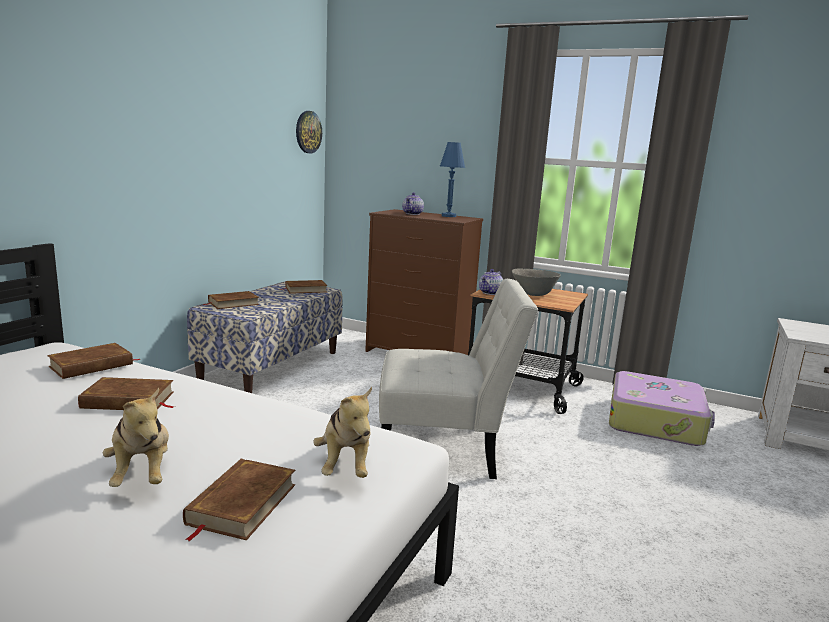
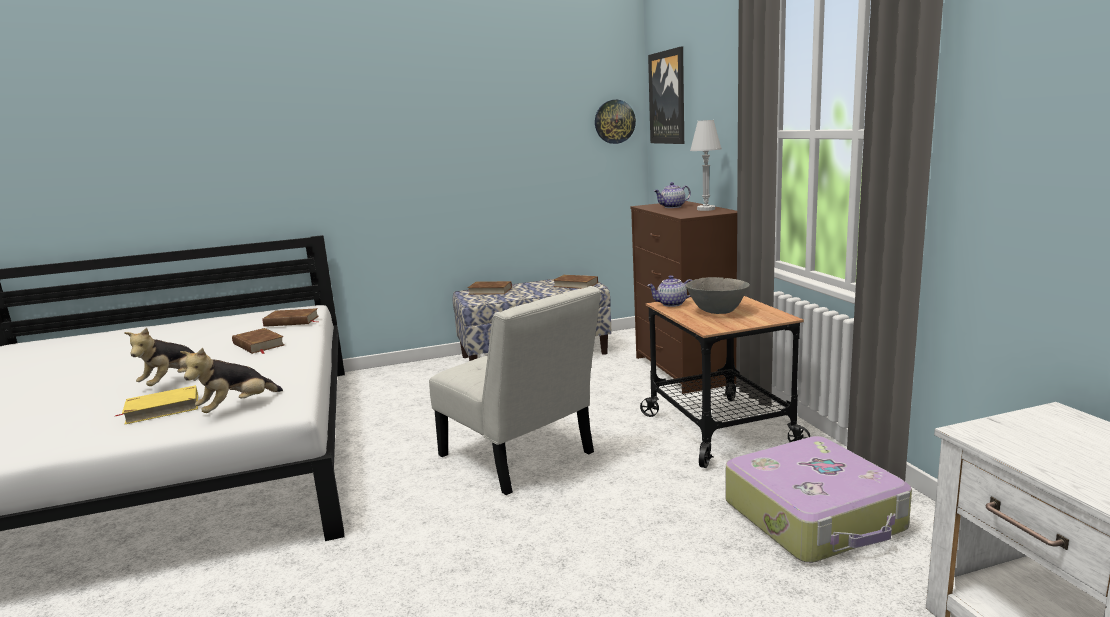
camera: 50 degrees right, 0 degrees up
brown book [183,459,295,541] -> yellow book [115,385,198,424]
blue table lamp [440,142,465,217] -> white table lamp [690,120,722,211]
none -> picture [648,46,684,144]

